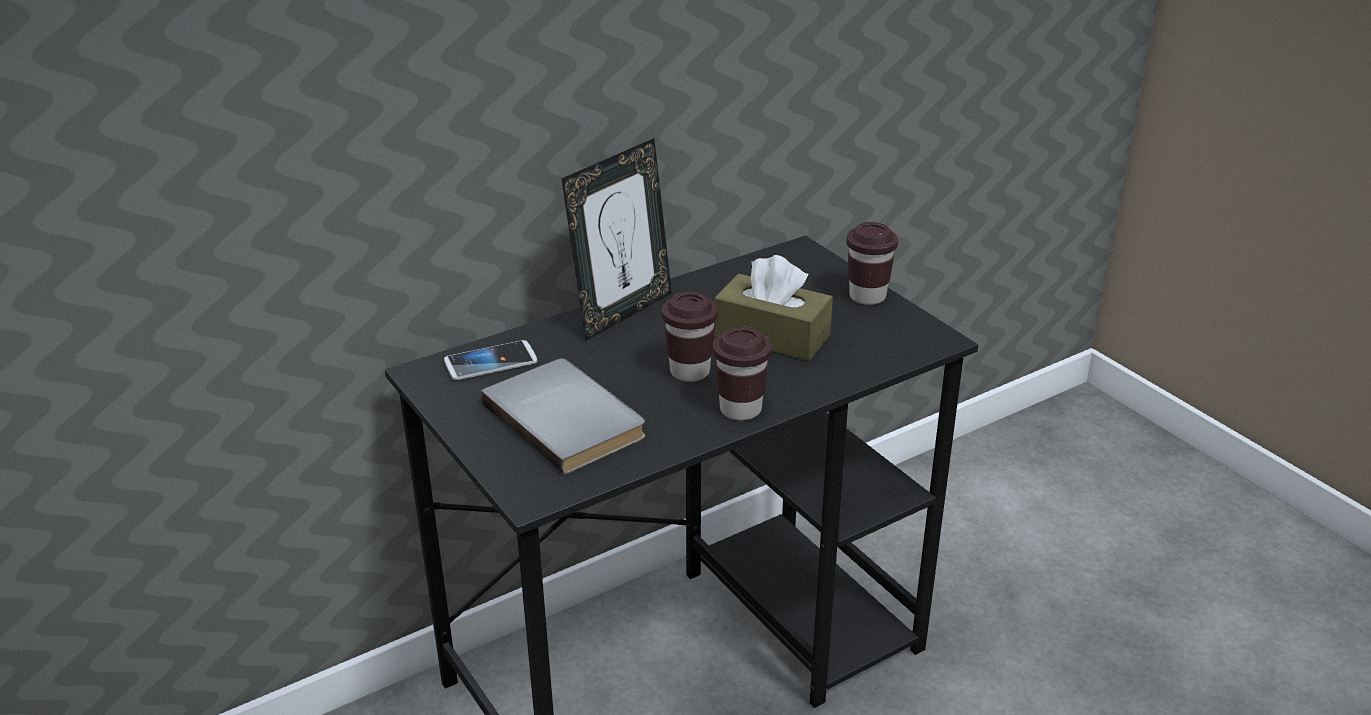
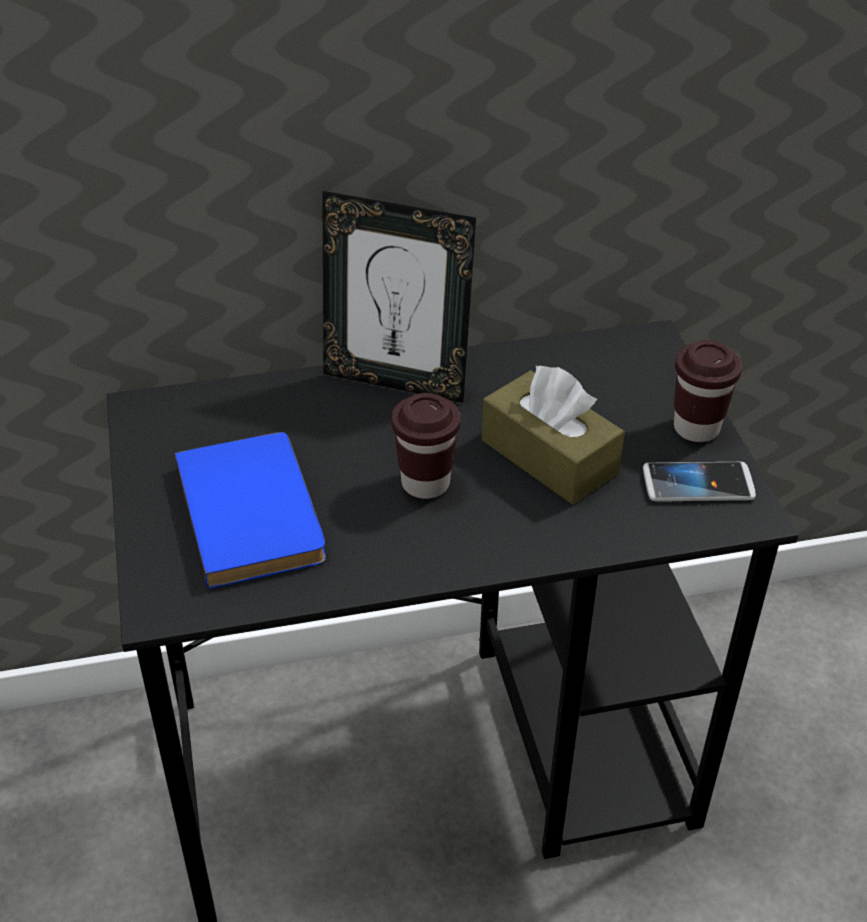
camera: 20 degrees right, 10 degrees up
phone [444,340,538,380] -> phone moved to [643,462,756,501]
grey book [481,358,645,475] -> blue book [175,432,326,589]
picture frame [561,138,672,341] -> picture frame turned 45 degrees clockwise [322,191,476,403]
brown cup [713,327,772,421] -> none

